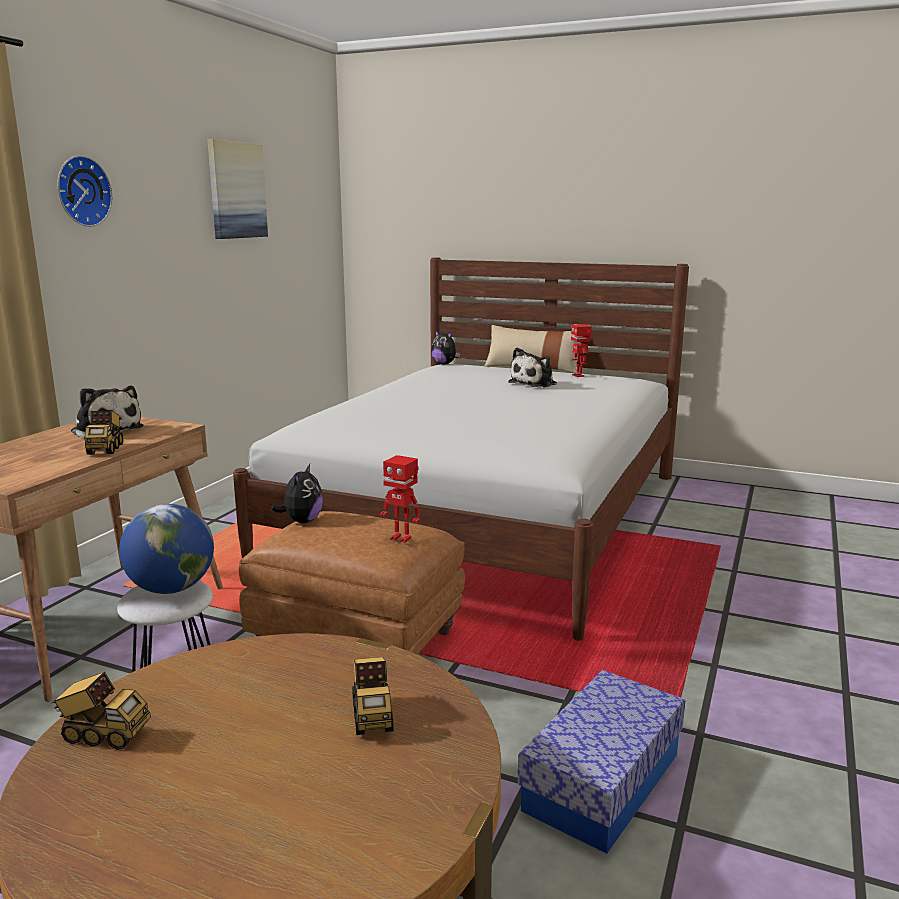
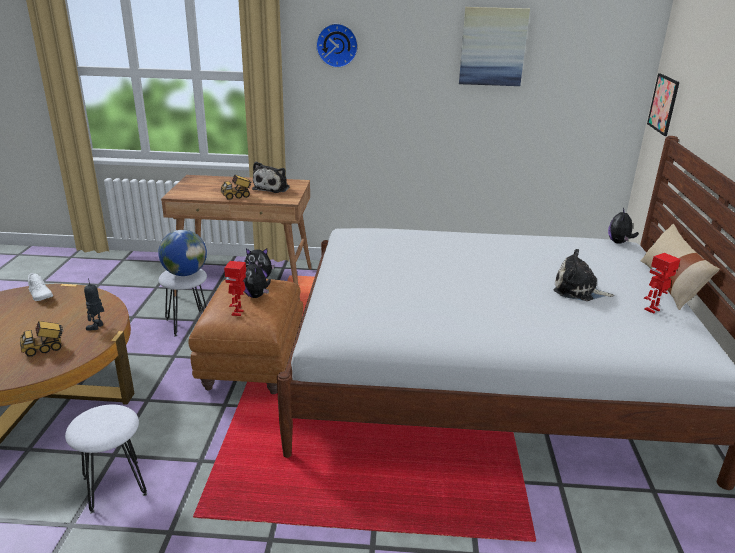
camera: 70 degrees right, 10 degrees up
toy truck [51,672,151,750] -> white shoe [28,273,53,301]
storage box [517,670,685,854] -> white stool [65,404,147,514]
none -> toy robot [84,278,104,331]
none -> plush toy [243,259,271,298]
none -> picture [647,73,679,136]

